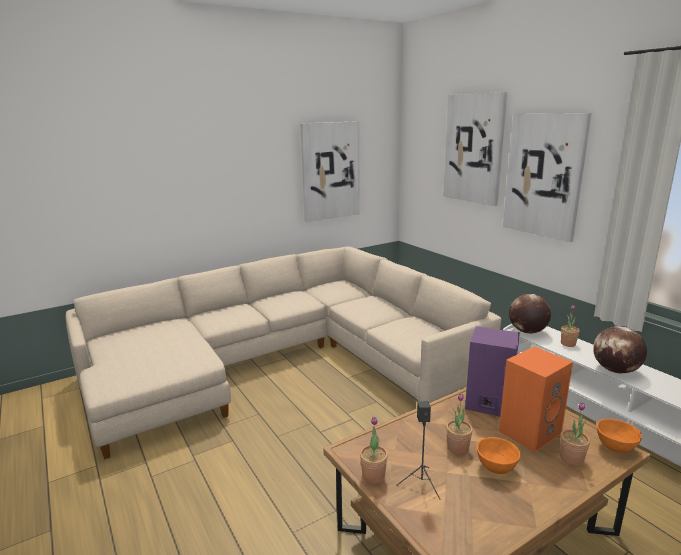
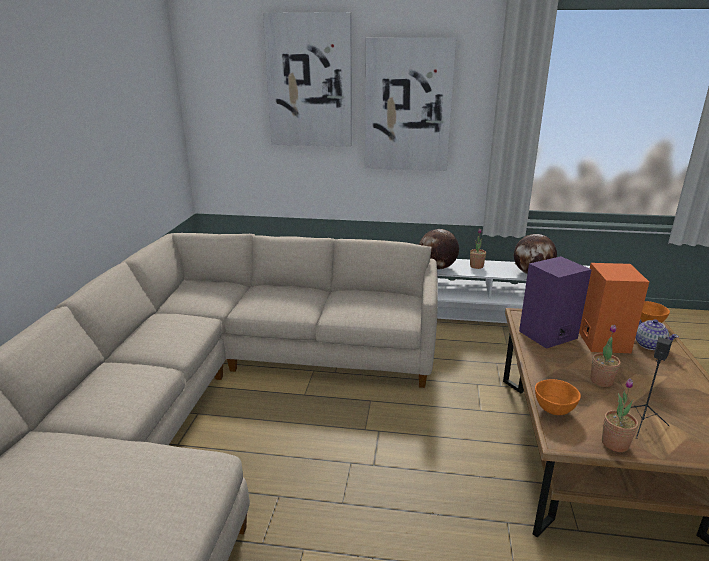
camera: 50 degrees left, 5 degrees up
picture [300,121,360,222] -> none
orange bowl [477,437,520,474] -> orange bowl moved to [535,379,581,415]
potted plant [560,402,590,466] -> teapot [635,319,679,350]

